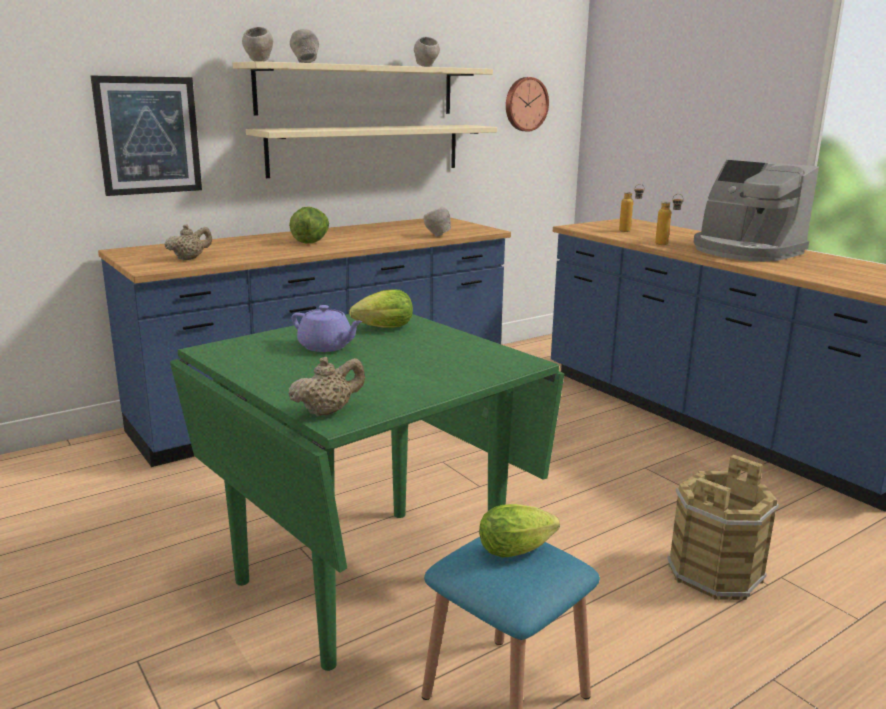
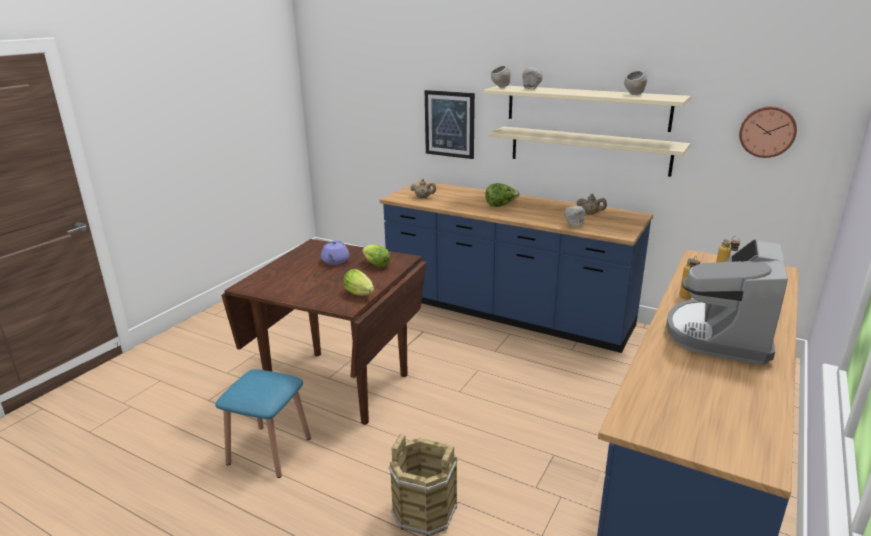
camera: 65 degrees right, 5 degrees up
green dining table [170,314,565,671] -> brown dining table [221,239,426,425]
beige teapot [288,357,365,417] -> beige teapot moved to [577,194,607,215]
lettuce [479,504,560,558] -> lettuce moved to [344,269,374,296]

